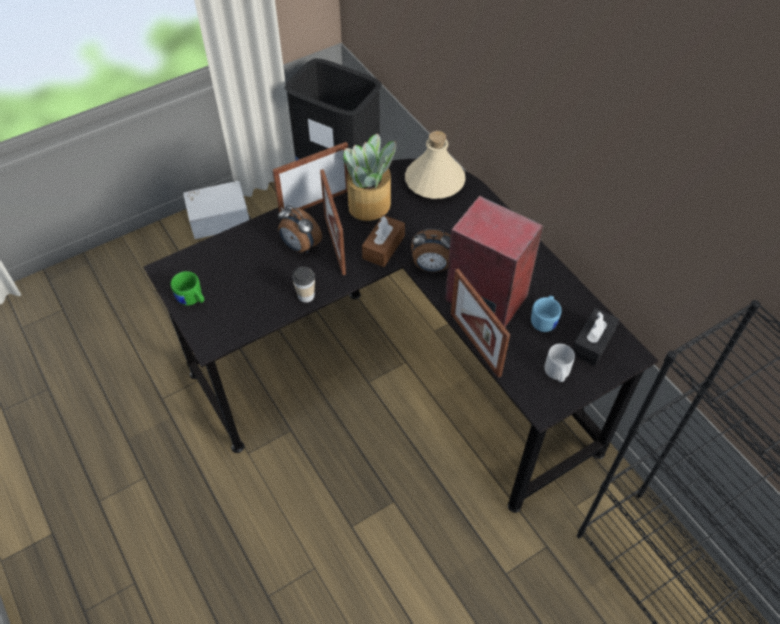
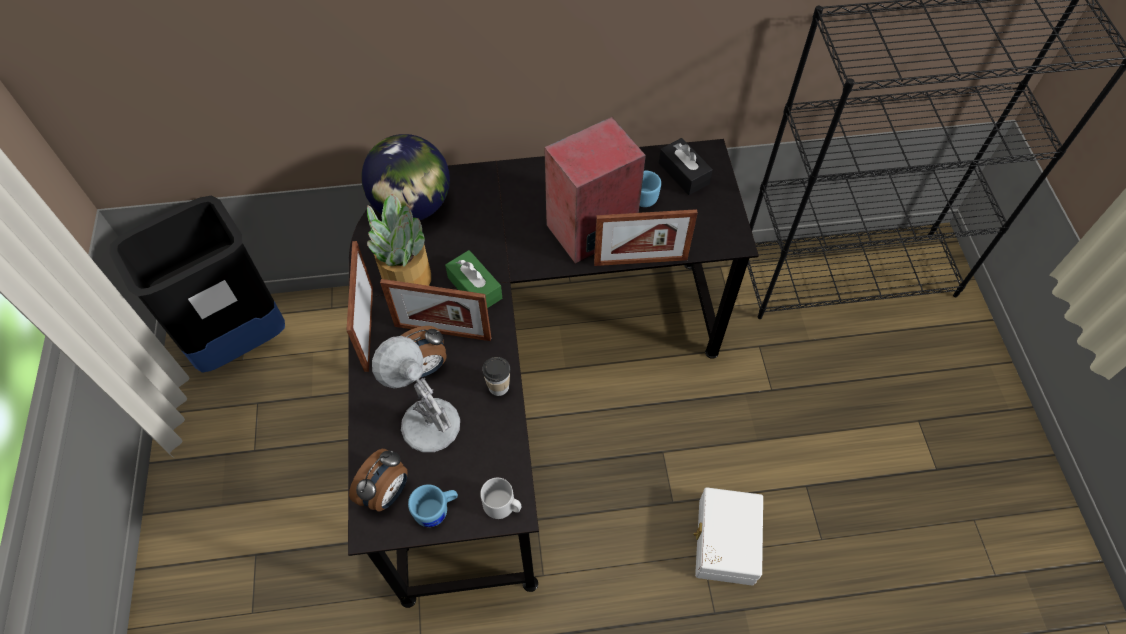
camera: 65 degrees left, 5 degrees up
green mug [171,271,204,305] -> blue mug [408,484,458,527]
white storage box [183,181,249,239] -> white storage box moved to [693,487,763,586]
brown tissue box [362,215,405,267] -> green tissue box [445,250,502,308]
beige bottle [405,131,466,199] -> globe [361,134,450,220]
alarm clock [411,229,451,272] -> alarm clock moved to [349,449,408,511]
grey mug [544,344,575,382] -> grey mug moved to [480,478,521,519]
none -> white table lamp [372,336,460,452]

